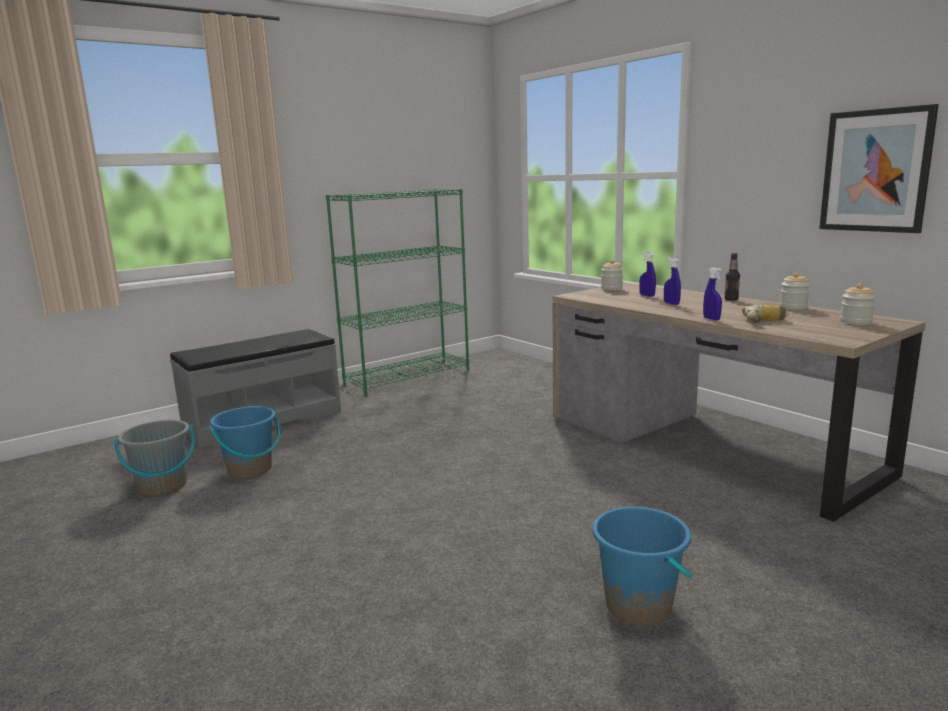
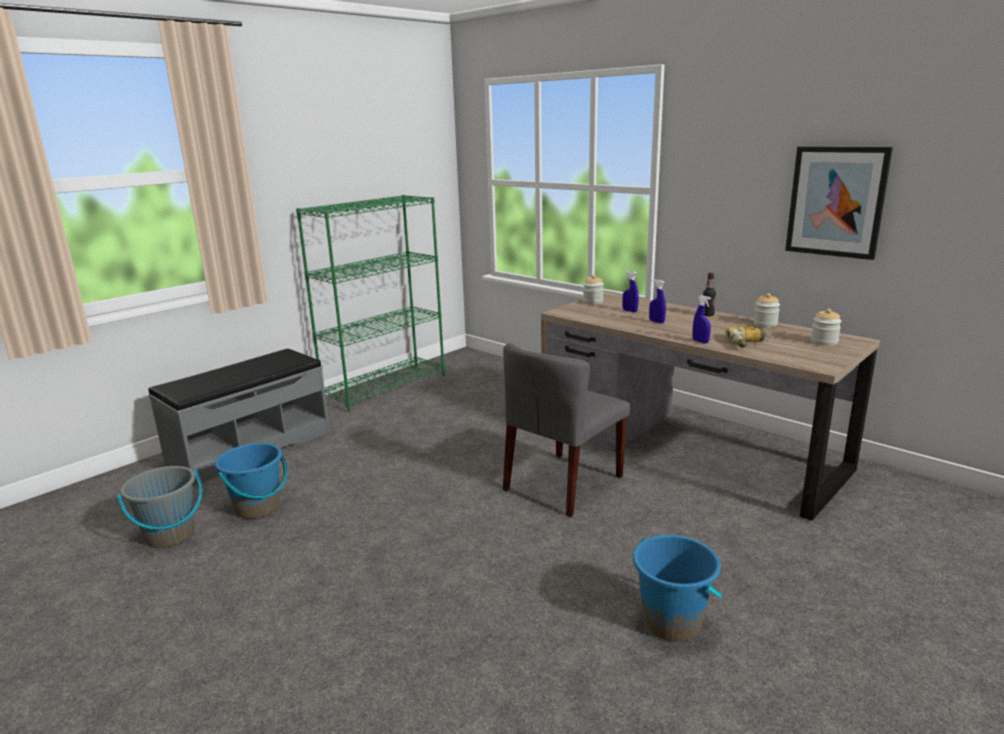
camera: 10 degrees left, 5 degrees up
none -> grey chair [503,343,630,517]

